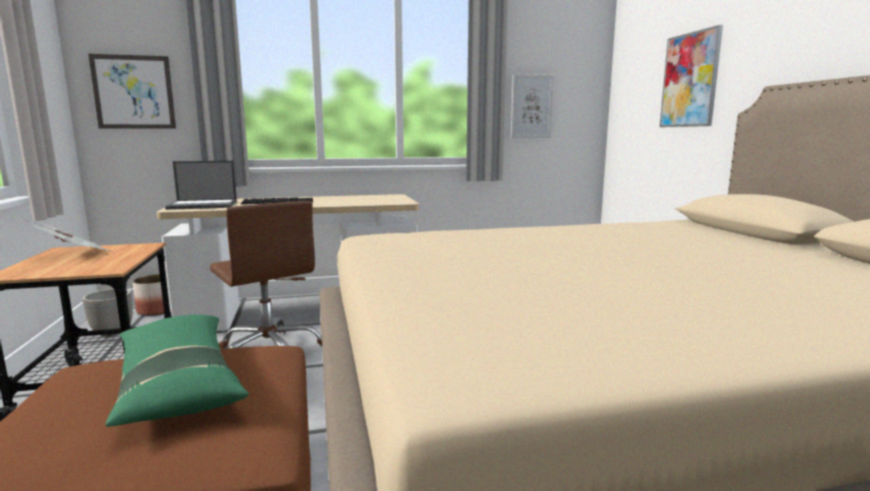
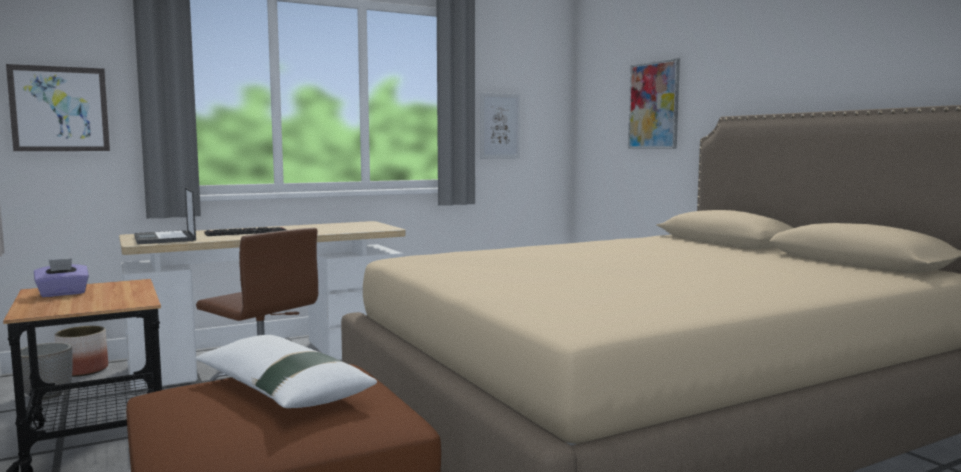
camera: 15 degrees left, 5 degrees down
newspaper [22,220,110,251] -> purple tissue box [34,258,89,297]
green pillow [106,315,249,427] -> white pillow [195,335,377,408]
laptop [165,161,237,210] -> laptop turned 90 degrees clockwise [134,187,196,244]

